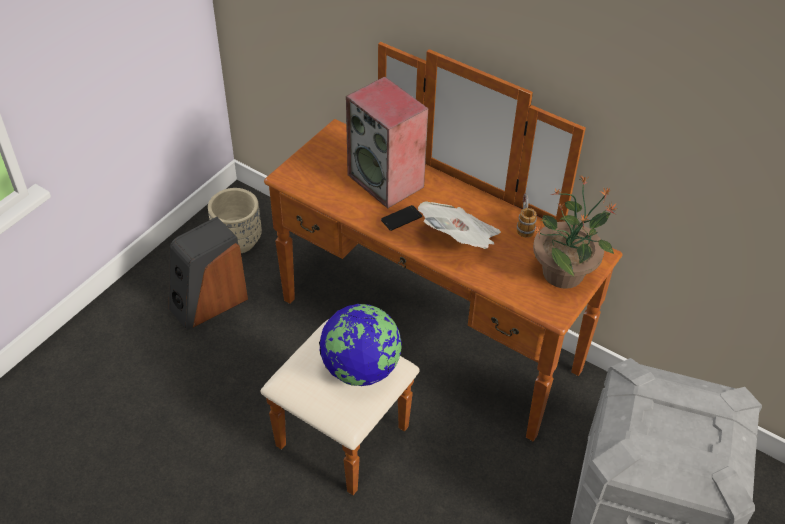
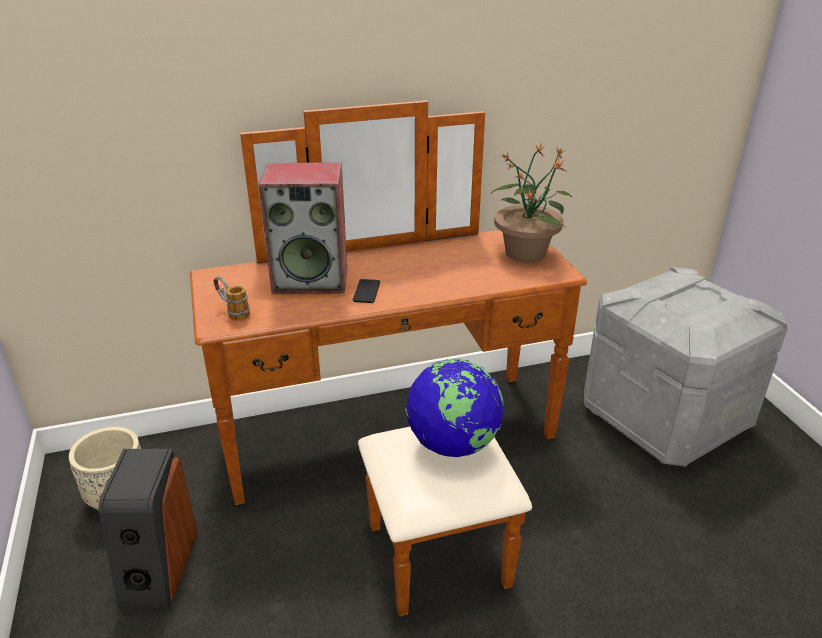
camera: 50 degrees left, 15 degrees down
newspaper [418,201,501,249] -> none
mug [517,193,537,237] -> mug moved to [213,276,250,321]

